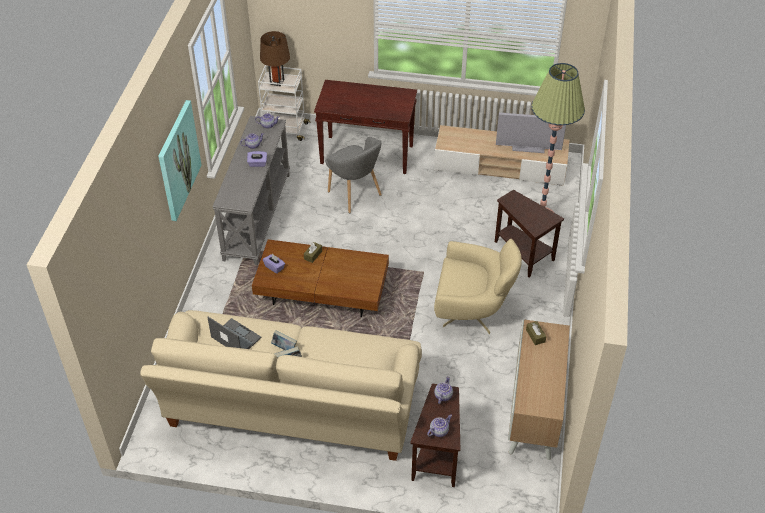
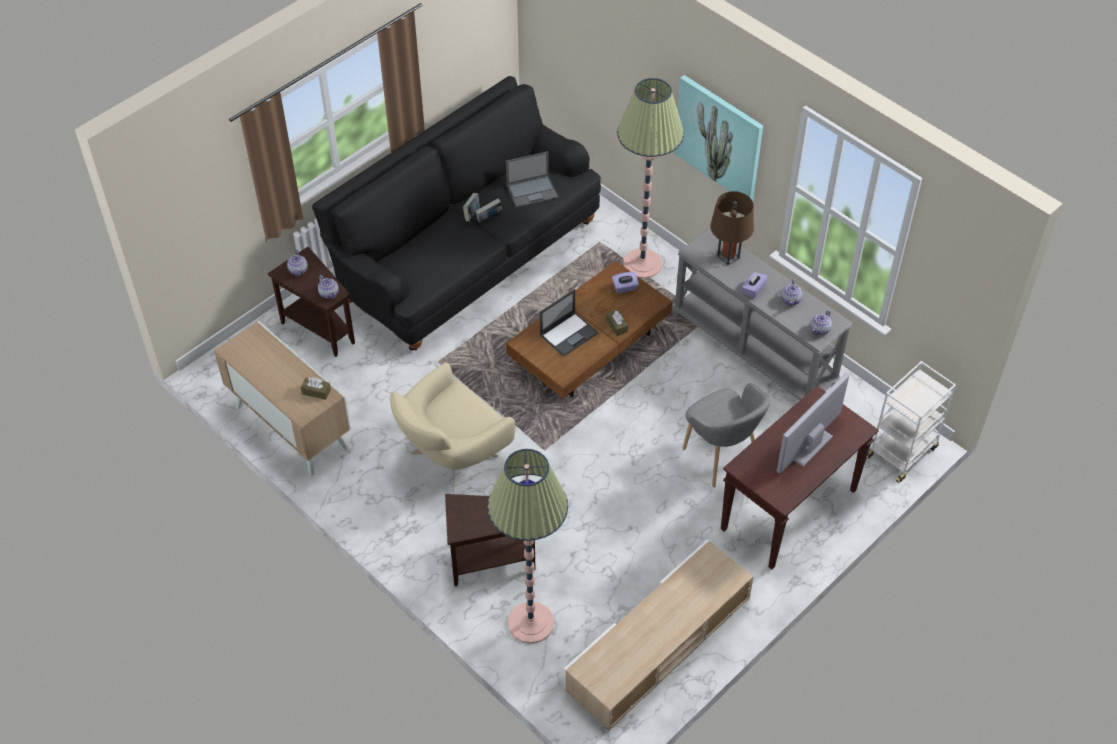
camera: 125 degrees right, 5 degrees up
beige sofa [140,310,422,461] -> black sofa [312,76,601,350]
brown table lamp [260,31,290,86] -> brown table lamp moved to [710,191,754,265]
grey armchair [325,137,382,213] -> grey armchair turned 120 degrees counterclockwise [683,383,770,487]
television [496,112,566,153] -> television moved to [777,373,849,474]
none -> laptop [540,289,598,357]
none -> floor lamp [617,78,684,278]

